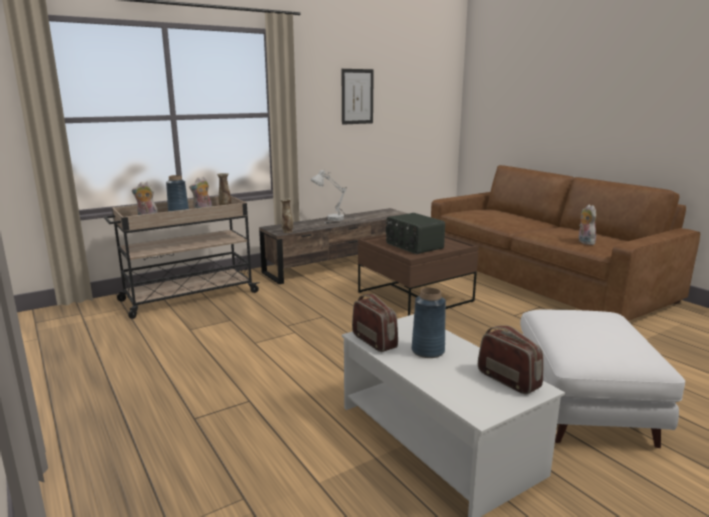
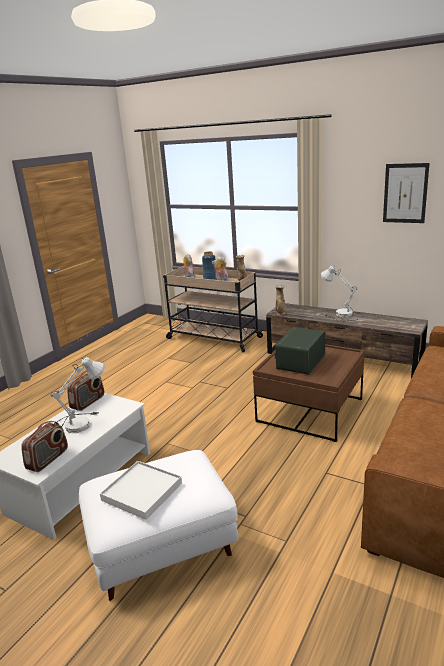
camera: 65 degrees right, 5 degrees up
blue vase [412,288,446,358] -> white table lamp [51,357,105,433]
plush toy [579,204,596,245] -> none
none -> white tray [100,461,182,520]

